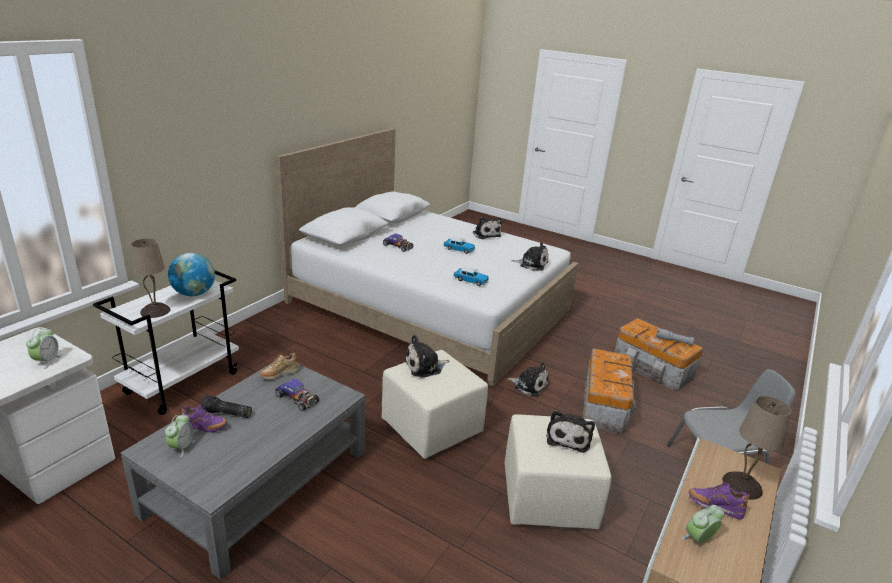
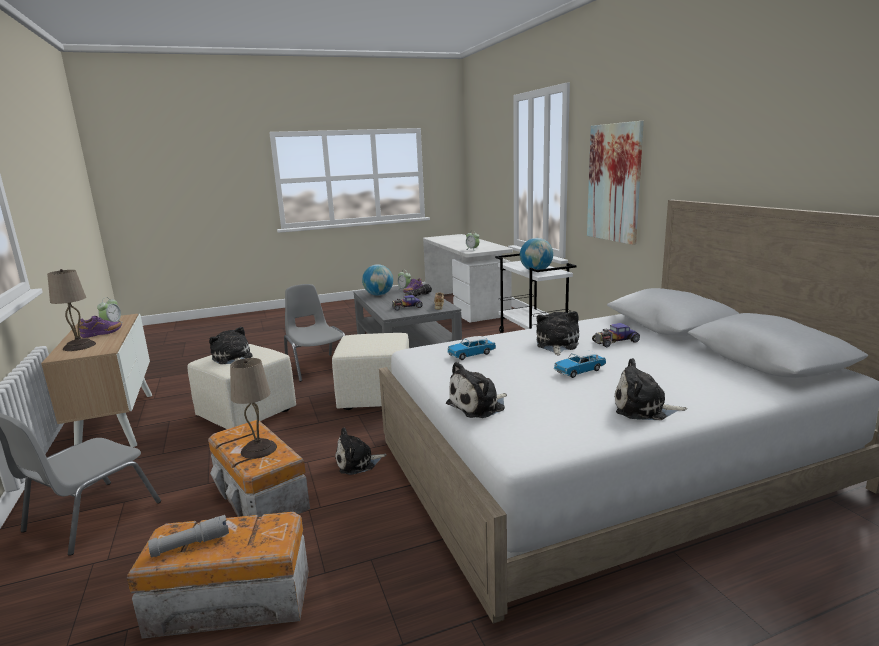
camera: 130 degrees right, 10 degrees down
beige table lamp [131,239,171,318] -> beige table lamp moved to [230,358,277,459]
plush toy [404,335,449,378] -> plush toy moved to [536,311,579,356]
none -> grey chair [284,284,345,382]
none -> globe [362,264,393,296]
none -> picture [587,121,644,245]

